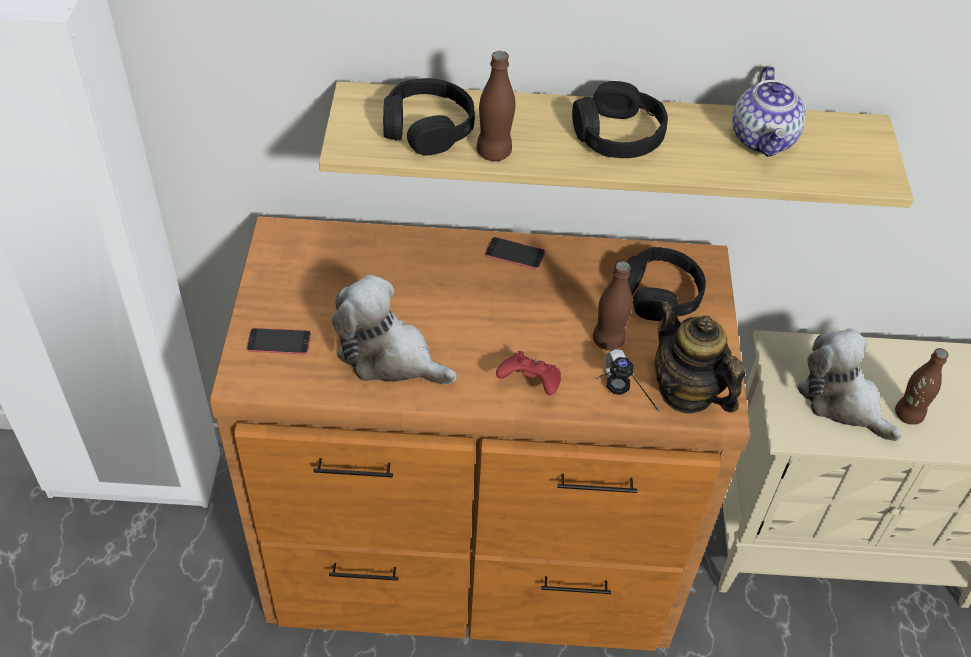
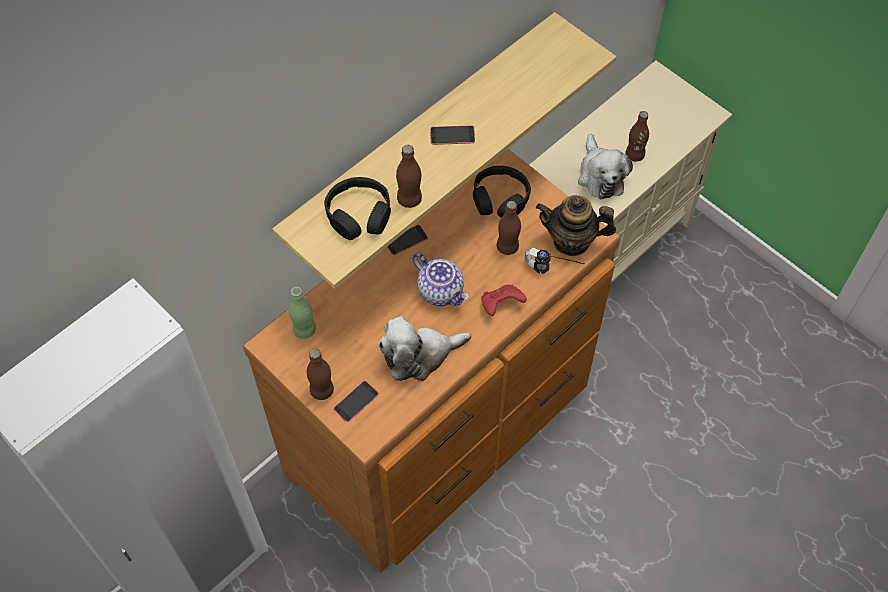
camera: 45 degrees left, 10 degrees up
black headphones [572,81,668,158] -> phone [430,125,475,145]
teapot [732,66,806,157] -> teapot moved to [412,252,469,306]
plush toy [797,328,902,441] -> plush toy turned 105 degrees counterclockwise [578,134,633,199]
none -> green bottle [289,287,316,339]
none -> brown bottle [307,349,334,400]

